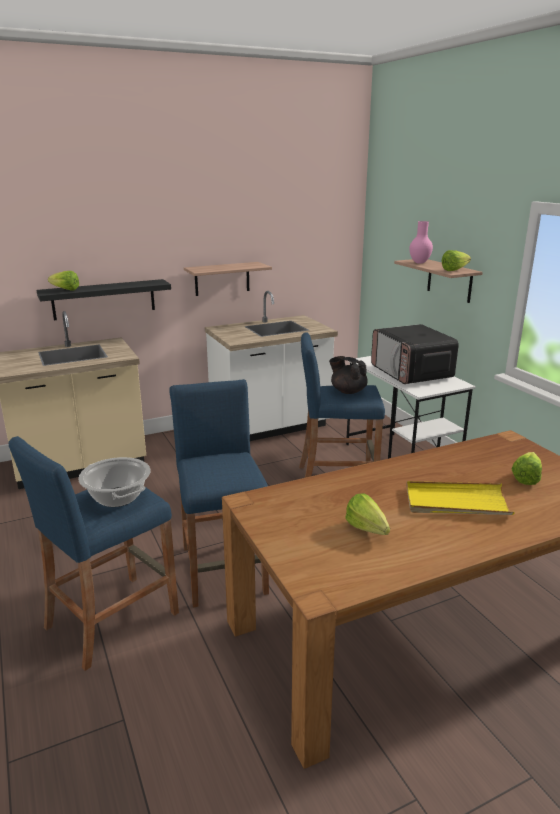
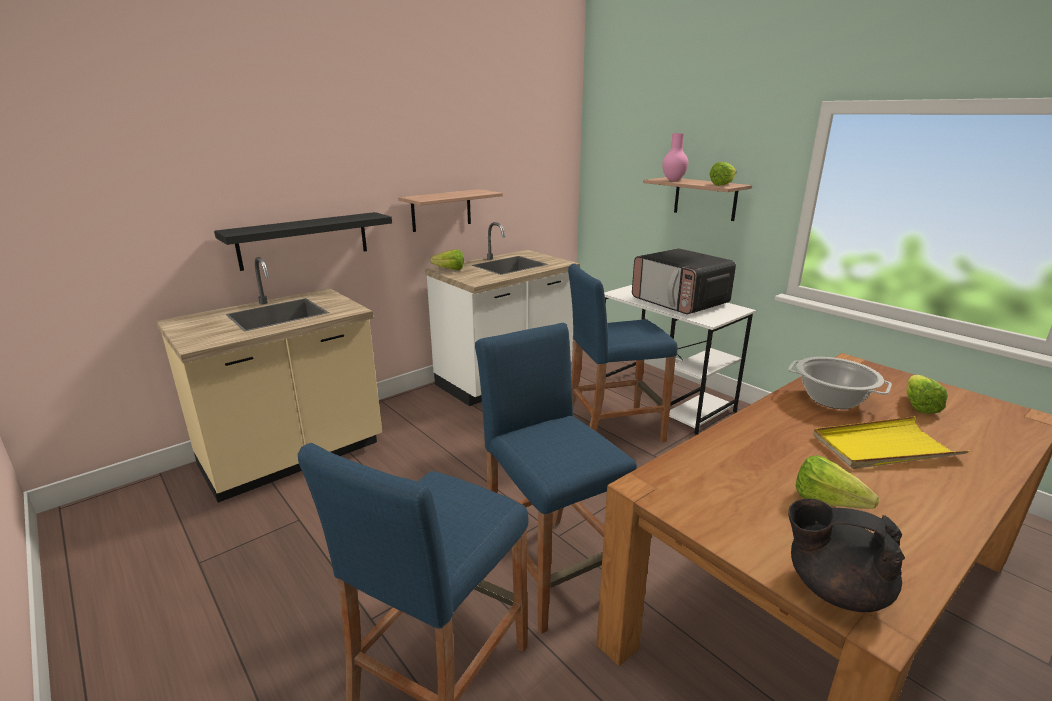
camera: 15 degrees left, 0 degrees up
lettuce [48,271,79,291] -> lettuce moved to [430,250,464,270]
cooking pot [78,457,151,507] -> cooking pot moved to [788,357,892,409]
black teapot [329,356,368,394] -> black teapot moved to [788,499,905,612]

